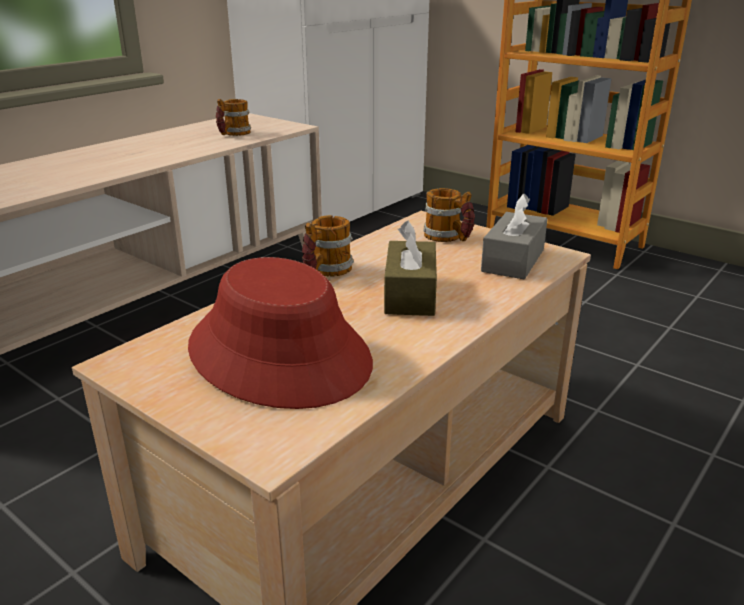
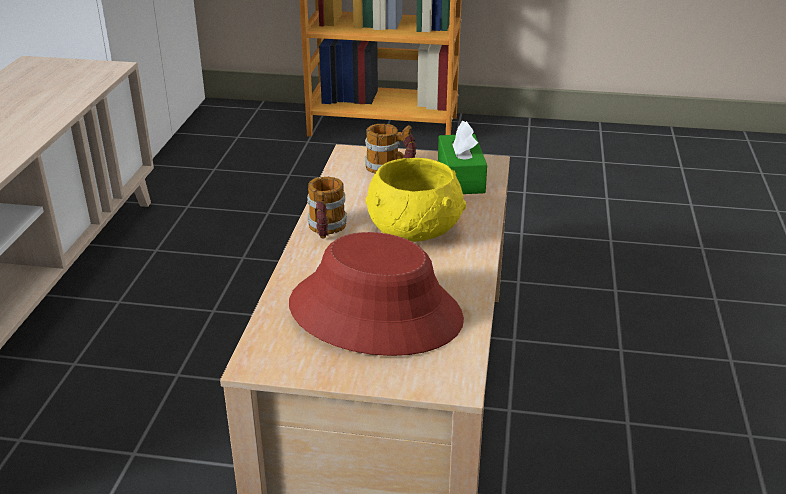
camera: 30 degrees left, 5 degrees up
mug [216,99,251,136] -> none
brown tissue box [384,220,437,316] -> yellow bowl [365,158,466,242]
grey tissue box [481,194,548,279] -> green tissue box [438,121,487,194]

